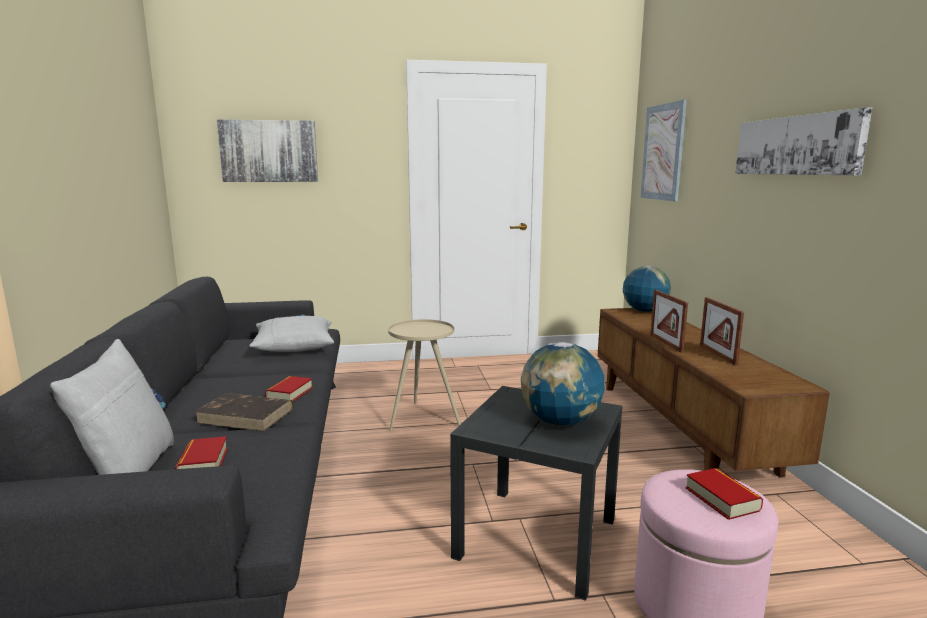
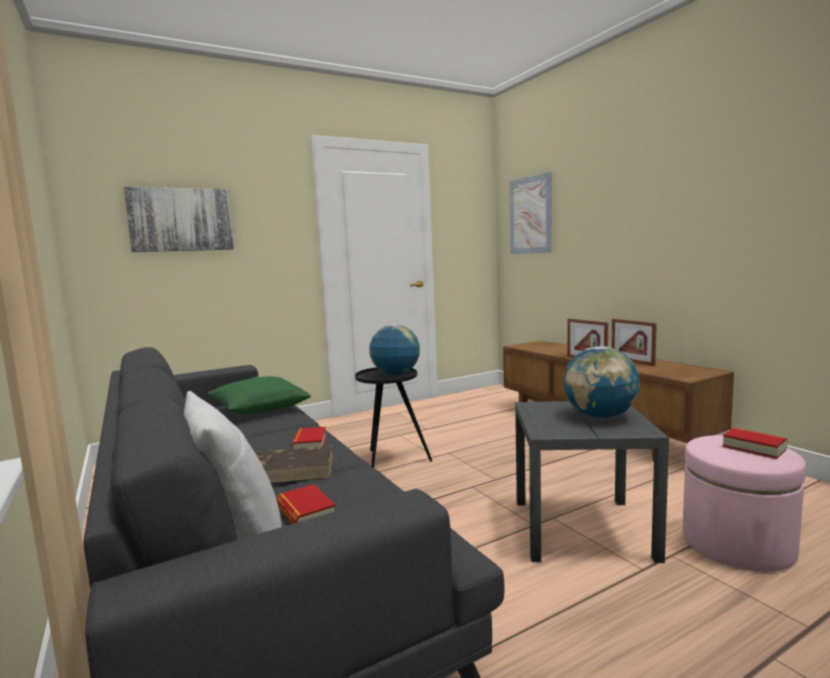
camera: 20 degrees left, 5 degrees down
grey pillow [249,314,334,352] -> green pillow [208,376,311,414]
beige side table [388,319,461,431] -> black side table [355,367,432,468]
globe [623,266,671,312] -> globe moved to [369,324,420,375]
picture [735,107,872,175] -> none

